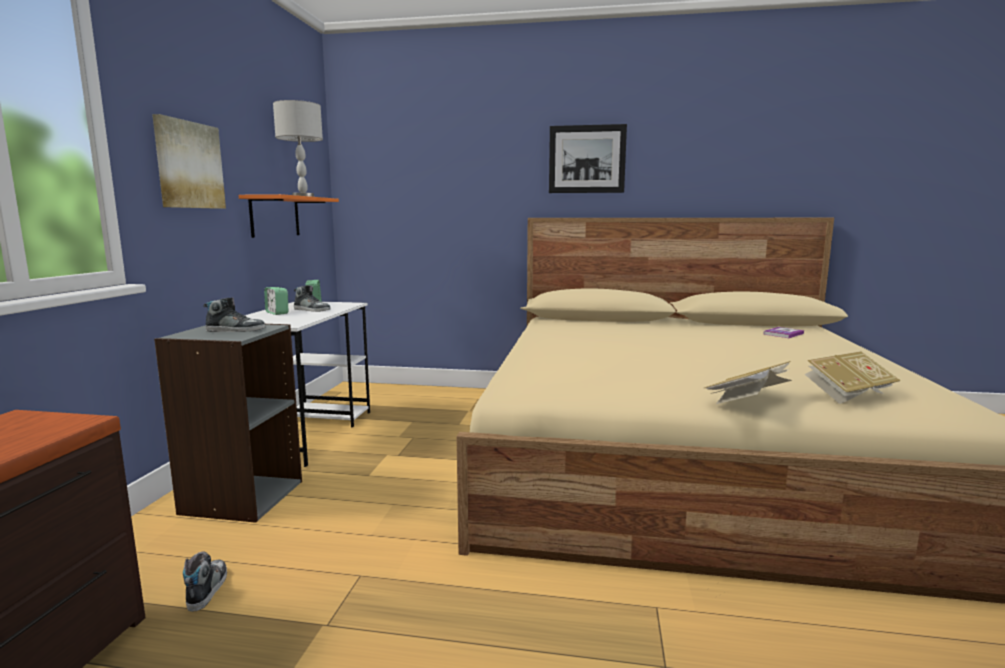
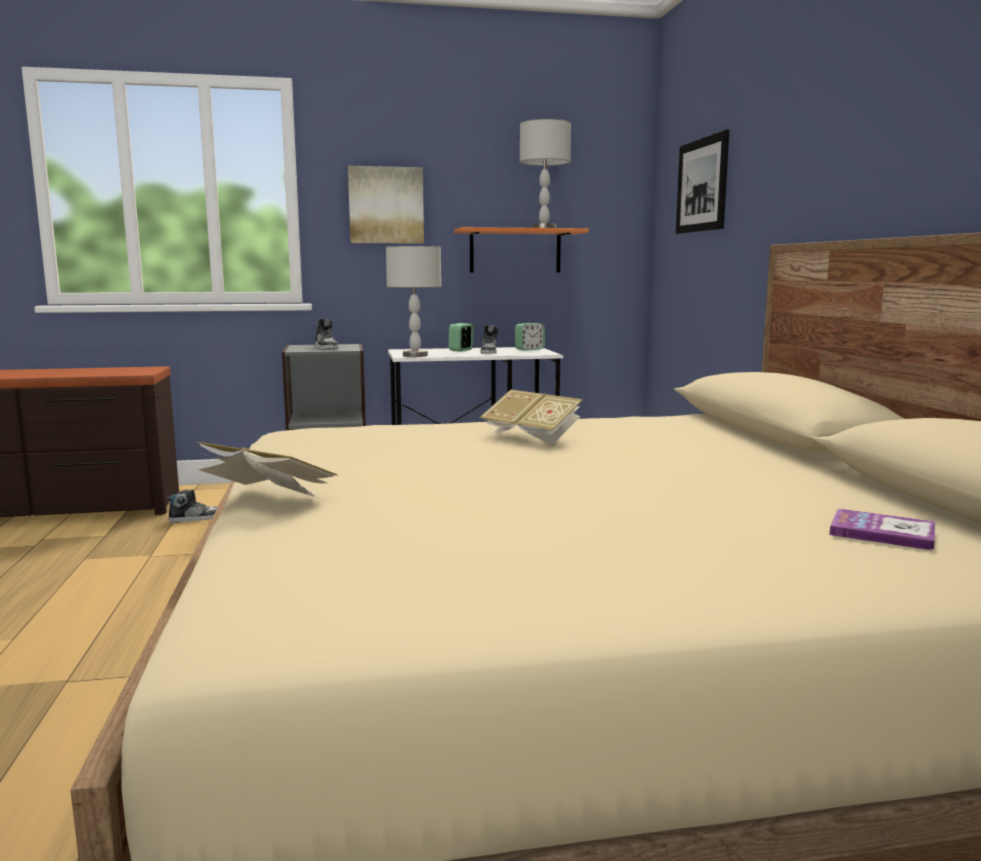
camera: 70 degrees right, 0 degrees up
picture [549,124,627,193] -> picture moved to [676,129,729,234]
book [805,351,901,404] -> book moved to [480,390,583,445]
none -> grey table lamp [386,246,441,357]

